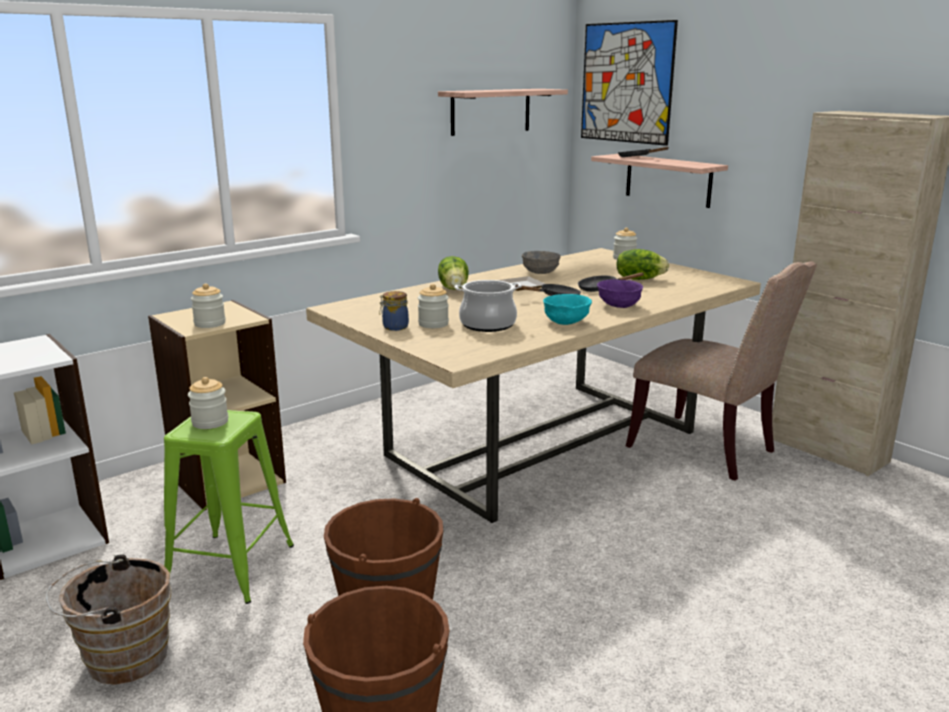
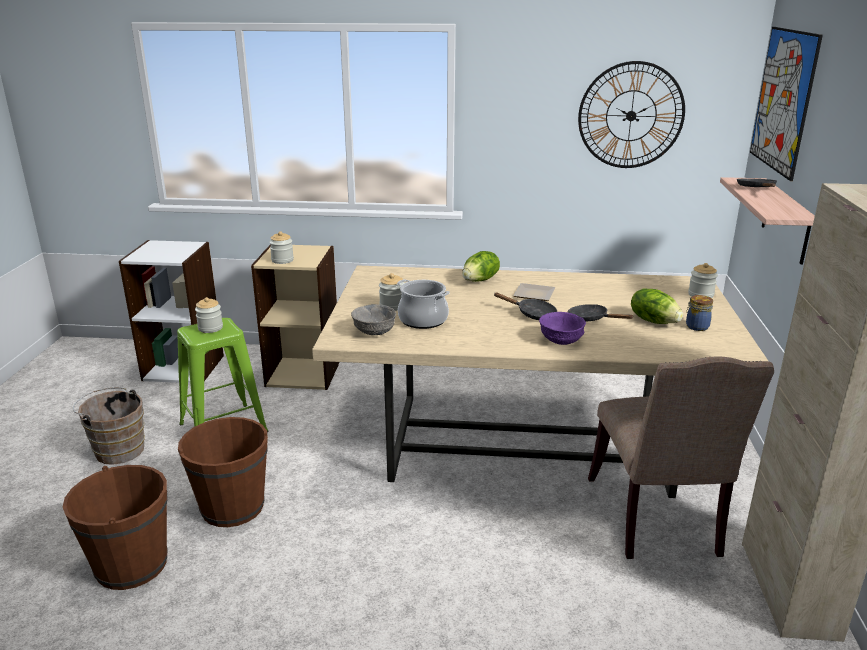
camera: 45 degrees right, 5 degrees up
jar [379,291,409,331] -> jar moved to [686,295,713,331]
shelf [438,89,568,136] -> wall clock [578,61,685,168]
grey bowl [522,251,561,274] -> grey bowl moved to [351,304,396,335]
turquoise bowl [543,294,592,325] -> none

